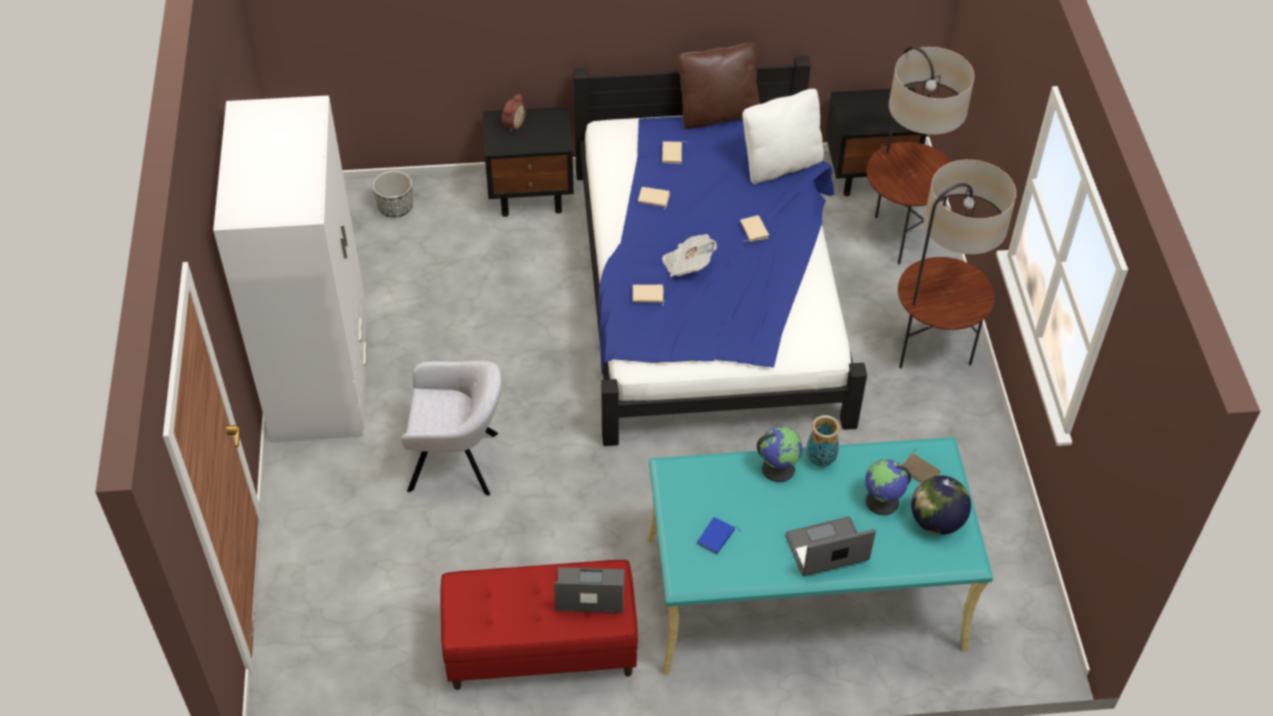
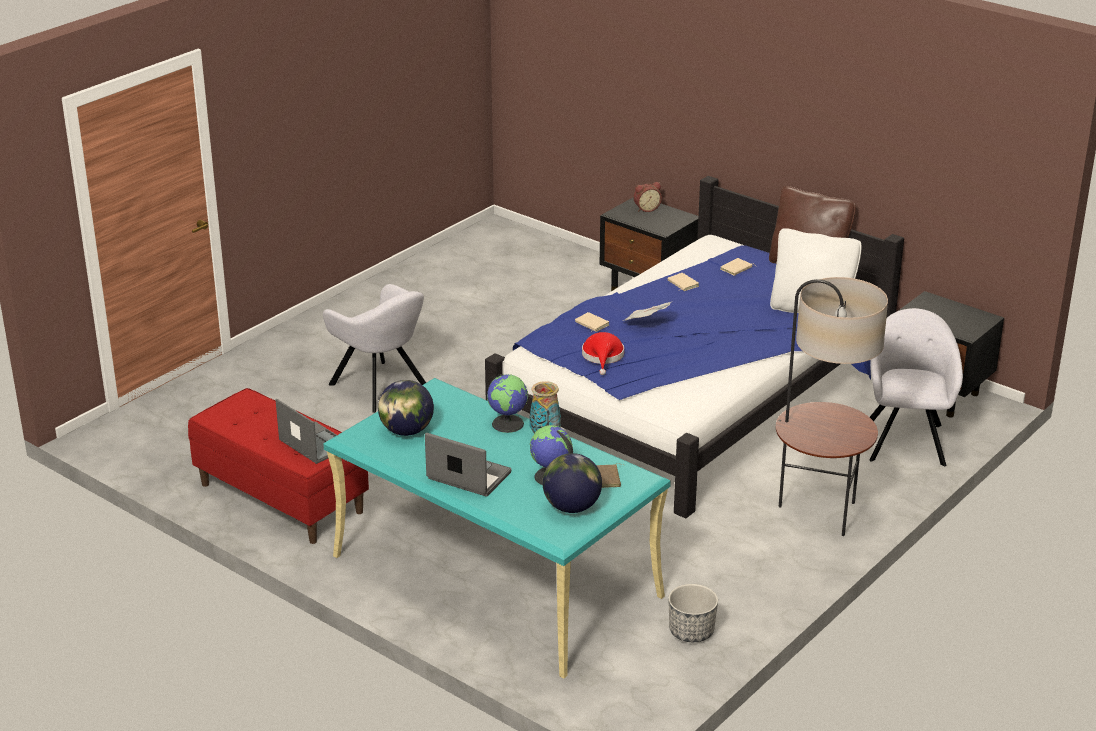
camera: 45 degrees right, 20 degrees down
white wardrobe [213,96,366,443] -> none
planter [373,171,413,218] -> planter moved to [668,584,718,642]
blue book [697,517,742,554] -> globe [378,380,434,436]
beige book [740,215,769,242] -> none
floor lamp [867,46,975,264] -> grey armchair [869,308,963,466]
none -> red hat [582,332,624,375]

